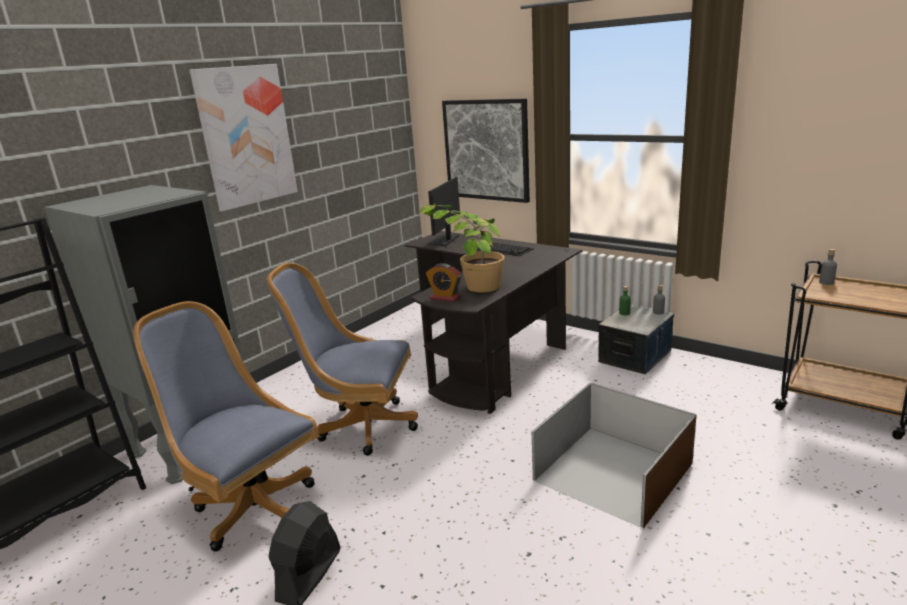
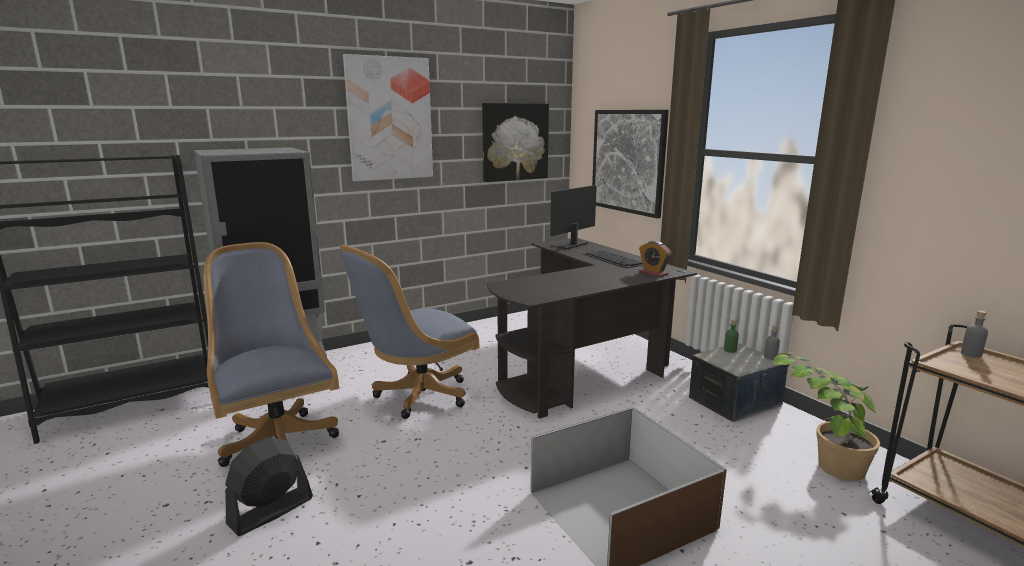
camera: 20 degrees right, 5 degrees down
blue office chair [267,262,418,456] -> blue office chair turned 75 degrees counterclockwise [340,245,480,419]
potted plant [419,203,505,293] -> potted plant moved to [772,352,880,481]
alarm clock [426,263,461,302] -> alarm clock moved to [639,241,672,277]
none -> picture [482,103,549,182]

